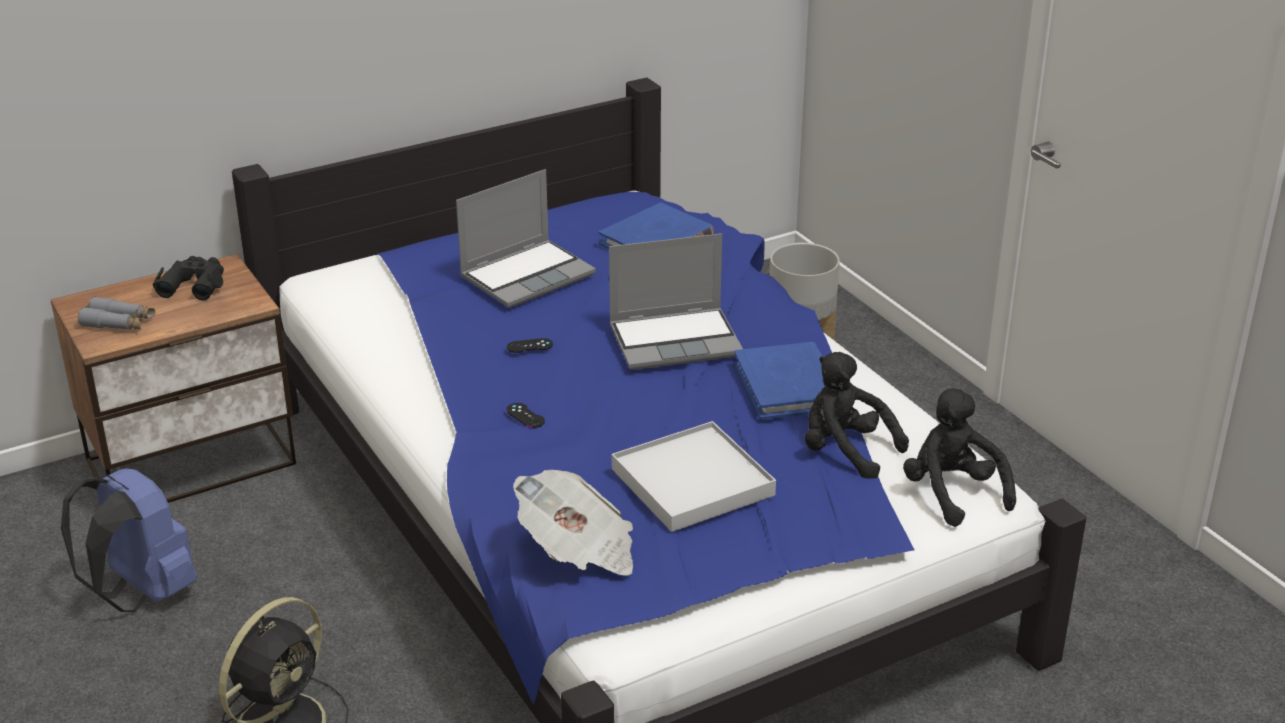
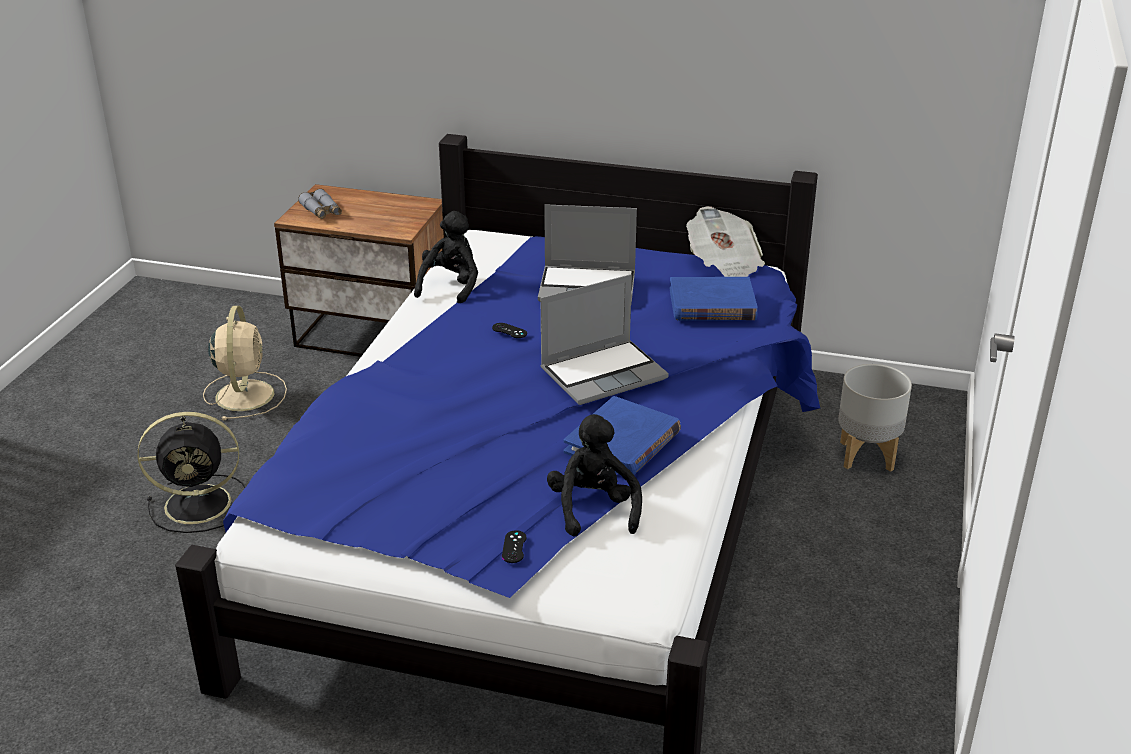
camera: 45 degrees right, 0 degrees up
blue backpack [61,468,197,612] -> beige fan [203,306,287,420]
black binoculars [153,256,224,300] -> none
black game controller [506,403,545,428] -> black game controller moved to [502,530,527,563]
newspaper [513,470,633,576] -> newspaper moved to [686,206,765,277]
laptop [609,233,743,370] -> laptop turned 60 degrees counterclockwise [540,274,669,405]
white tray [612,421,776,532] -> none
black plush toy [903,388,1016,527] -> black plush toy moved to [414,211,478,303]

